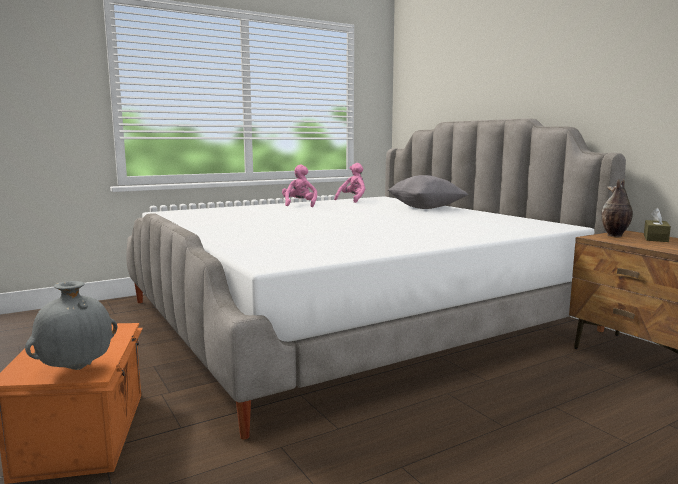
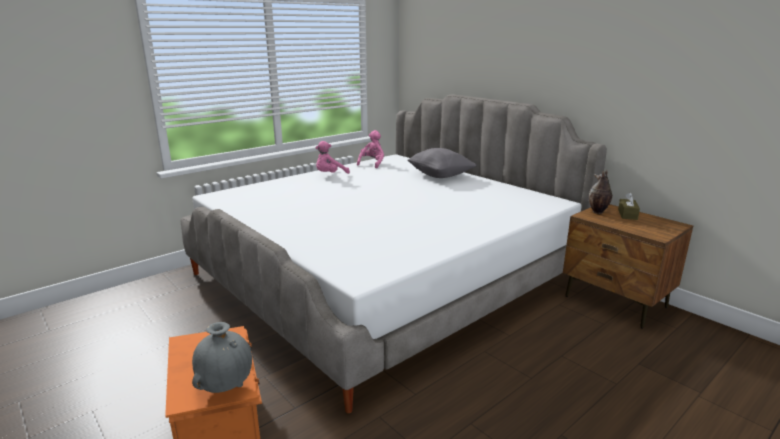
camera: 10 degrees left, 10 degrees up
pink plush toy [282,164,317,207] -> pink plush toy turned 120 degrees counterclockwise [316,141,350,174]

